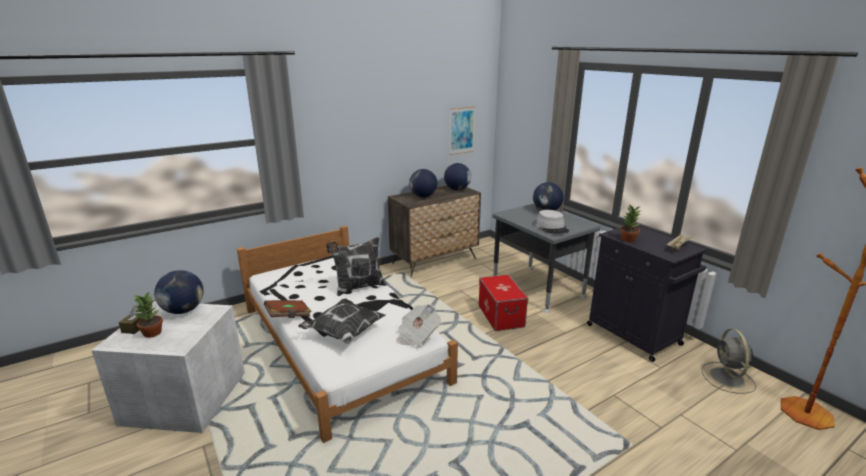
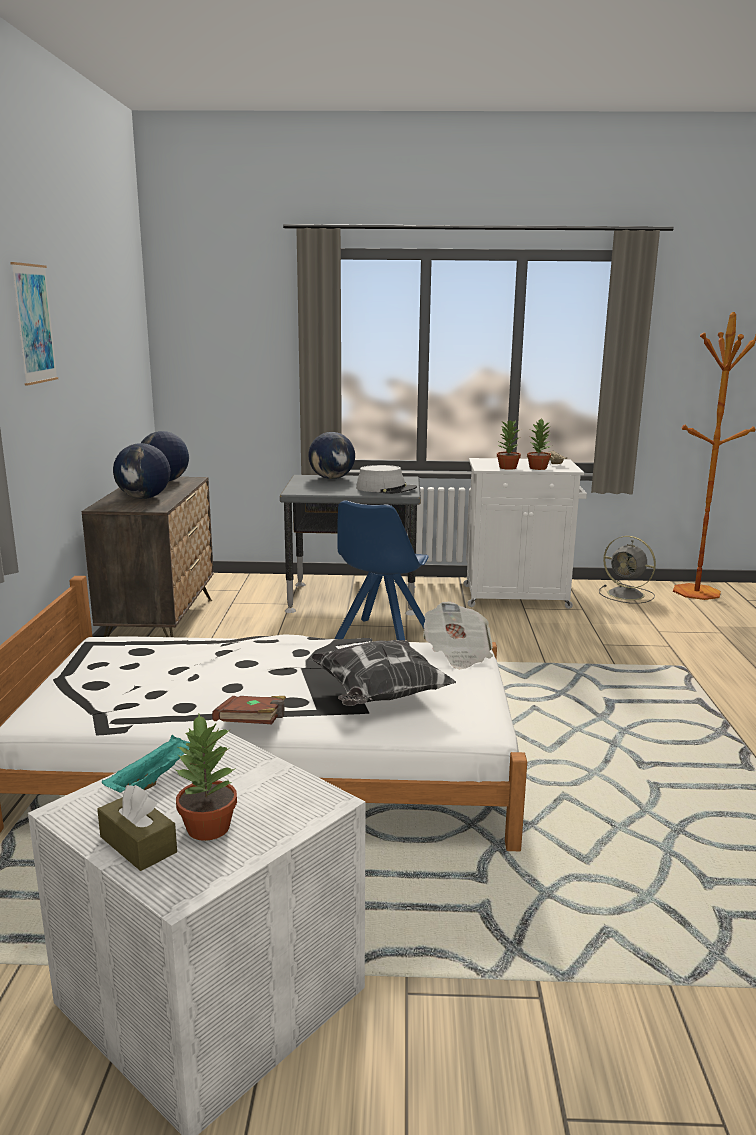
camera: 55 degrees left, 5 degrees down
globe [154,270,204,314] -> turquoise tray [102,735,190,793]
pillow [326,237,386,296] -> none
picture [450,106,475,155] -> picture moved to [10,262,58,386]
storage box [479,274,528,331] -> blue chair [335,500,429,640]
black cabinet [587,224,707,362] -> white cabinet [464,458,587,609]
none -> potted plant [527,418,551,470]

